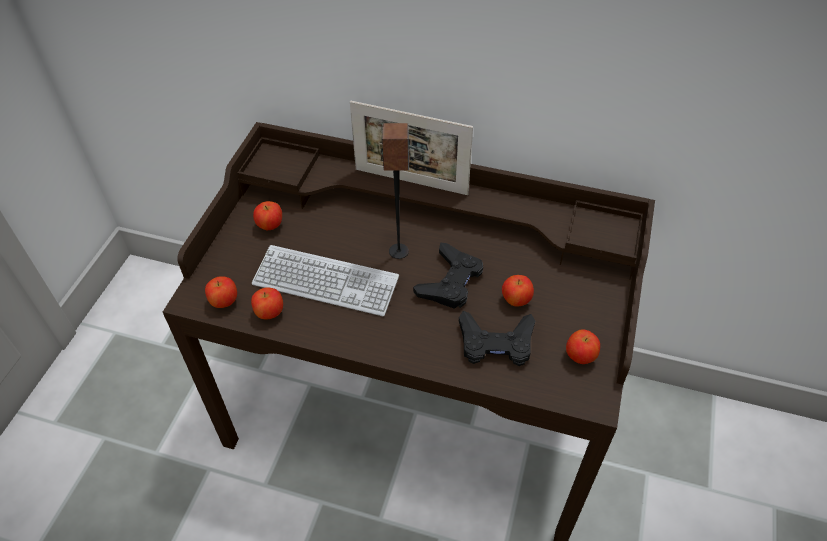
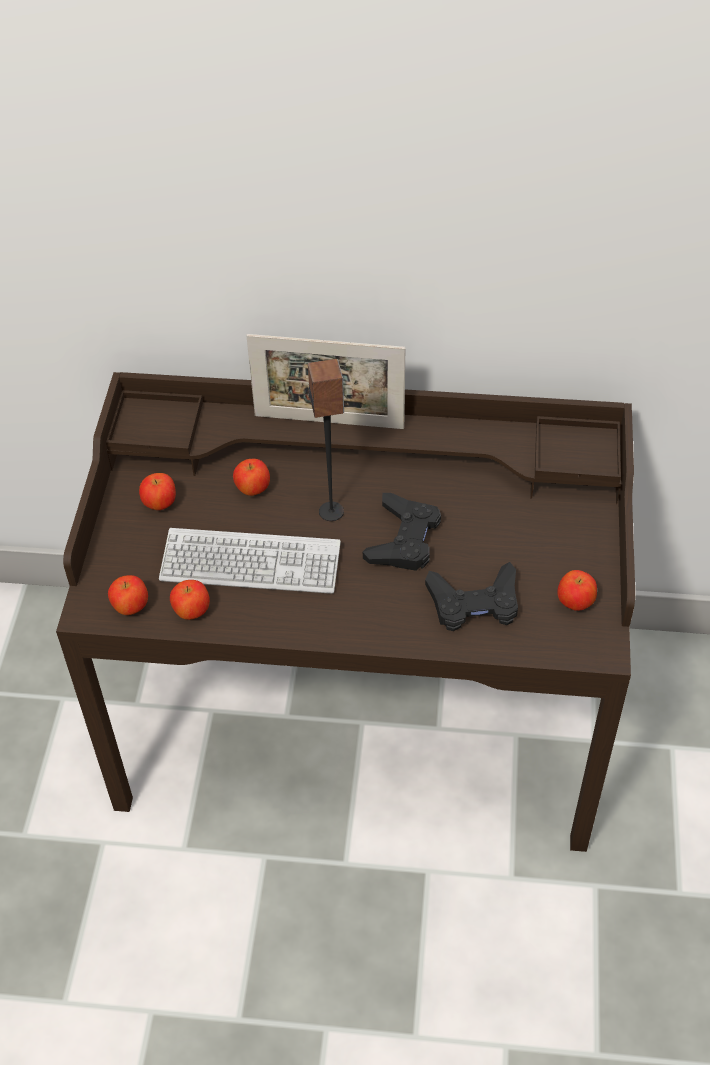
camera: 10 degrees left, 0 degrees up
apple [502,275,534,307] -> apple moved to [233,459,270,496]

